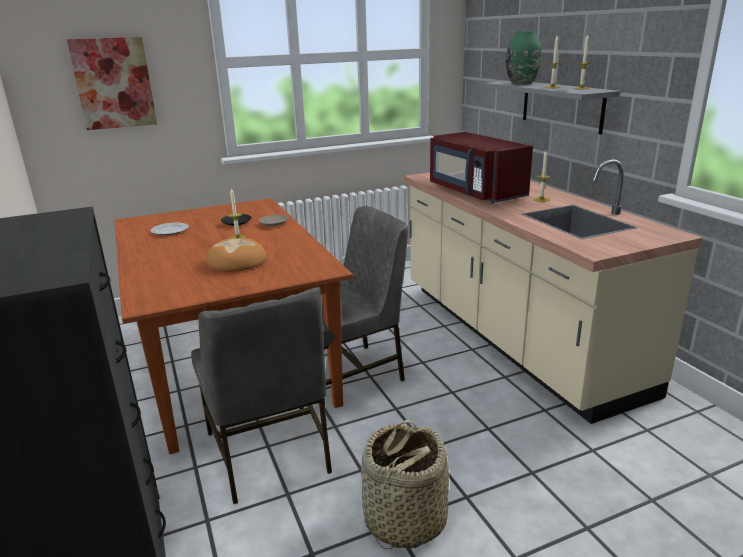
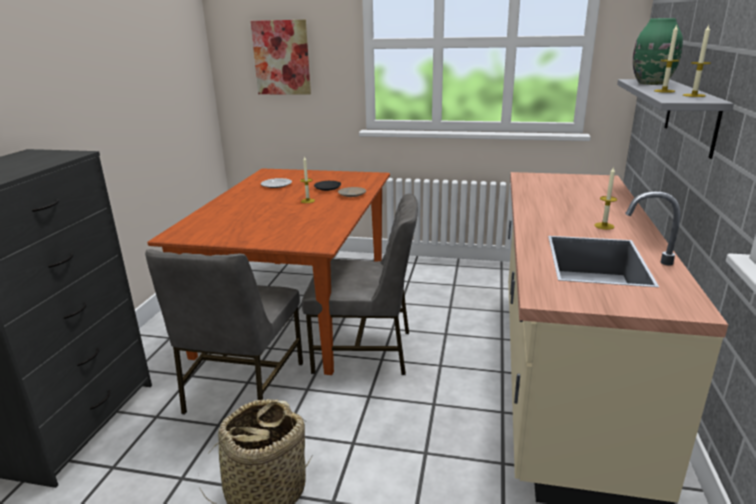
camera: 35 degrees right, 0 degrees up
bread [206,238,267,272] -> none
red microwave [430,132,533,203] -> none

